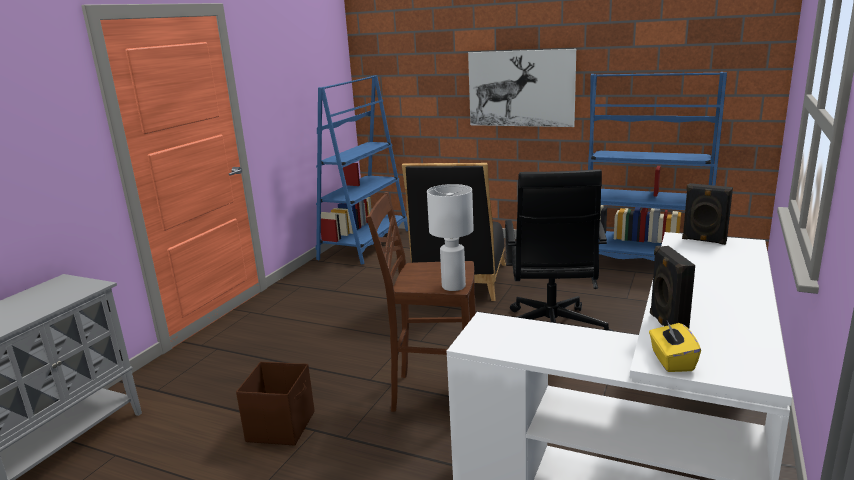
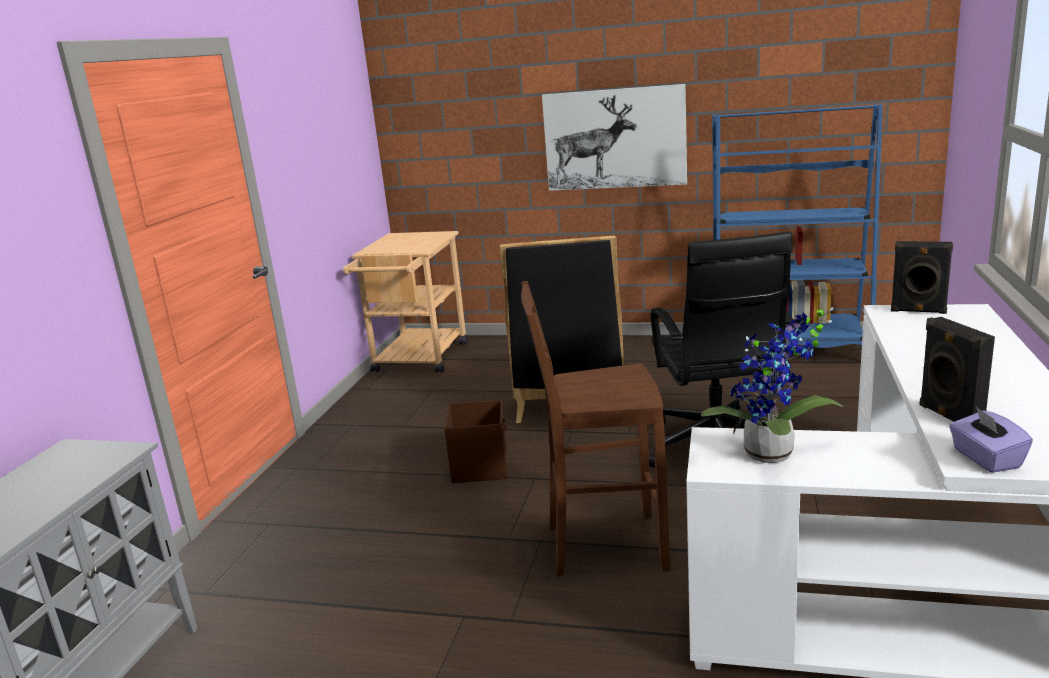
camera: 10 degrees left, 0 degrees up
brown storage box [236,362,315,446] -> brown storage box moved to [445,400,507,483]
blue bookcase [316,75,408,264] -> beige cart [343,231,468,373]
white table lamp [427,184,474,291] -> none
yellow tissue box [649,321,701,372] -> purple tissue box [949,407,1033,473]
none -> potted plant [701,307,844,463]

